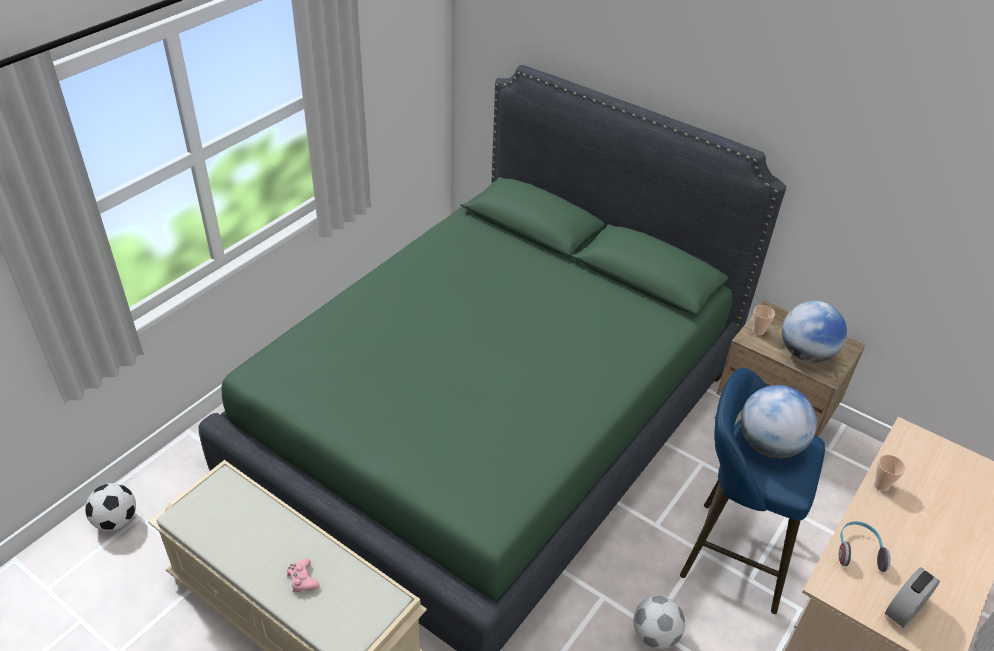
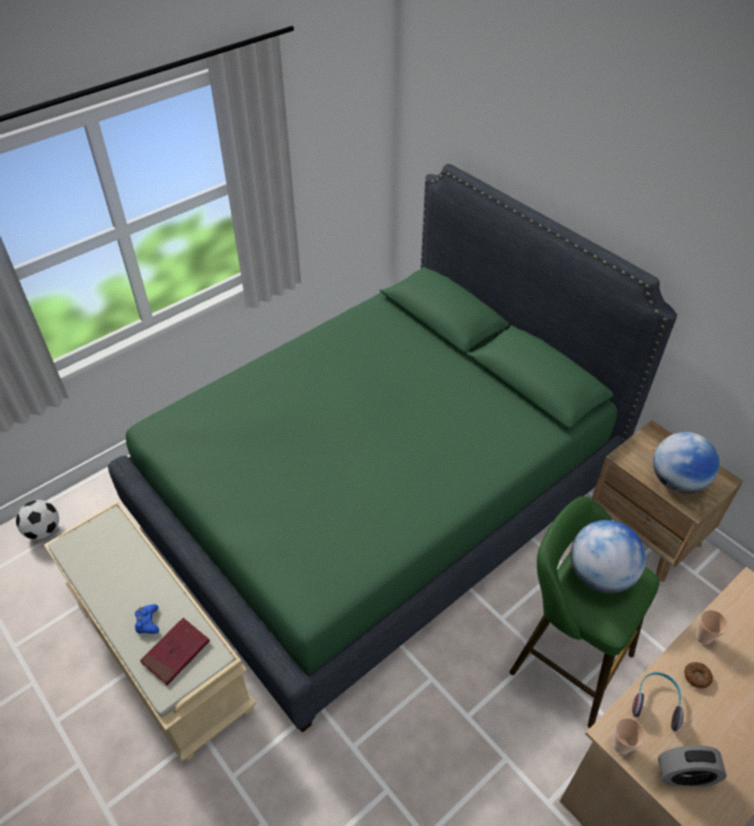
camera: 15 degrees right, 5 degrees up
pink game controller [287,559,320,592] -> blue game controller [135,604,159,634]
football [633,596,685,649] -> none
blue stool [680,368,825,614] -> green stool [510,496,660,728]
cup [752,305,775,335] -> cup moved to [613,718,645,755]
alarm clock [885,567,940,628] -> alarm clock turned 150 degrees counterclockwise [658,745,727,787]
none -> red book [140,618,210,685]
none -> donut [684,662,713,689]

